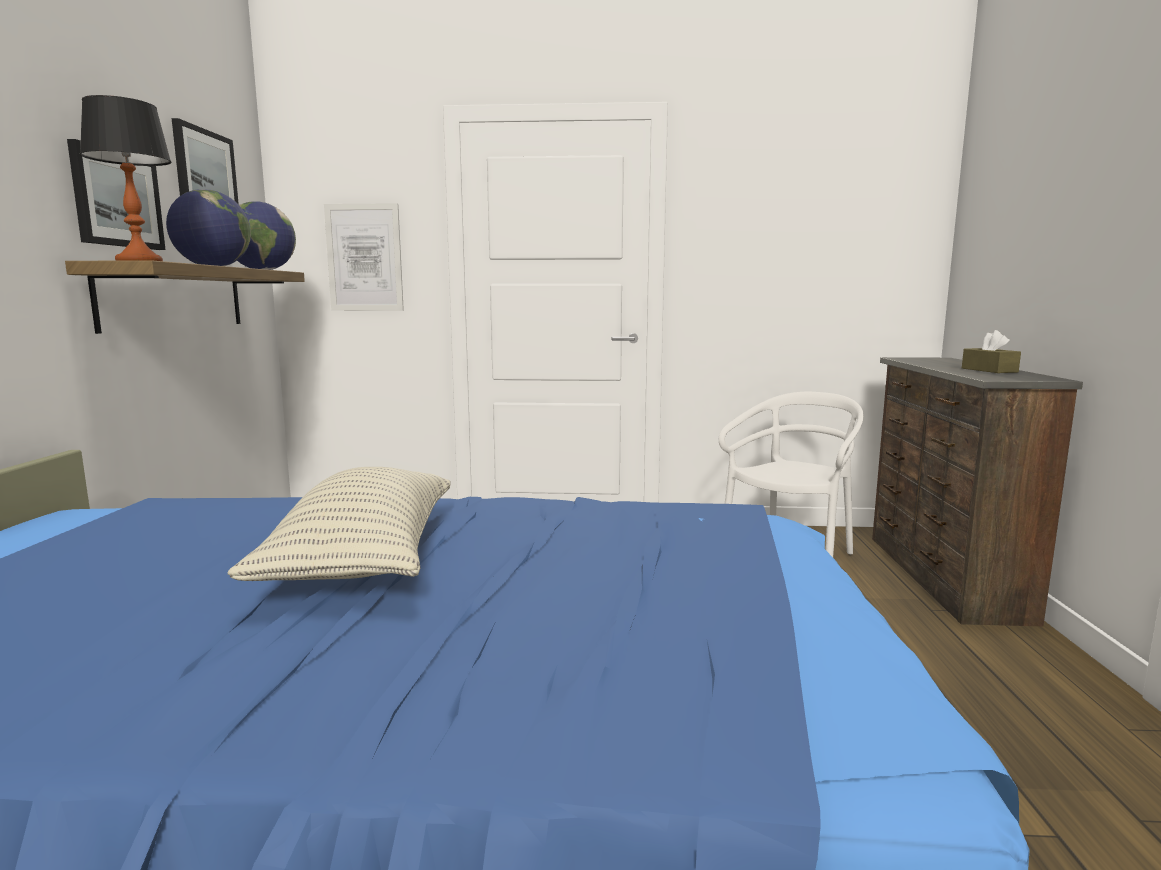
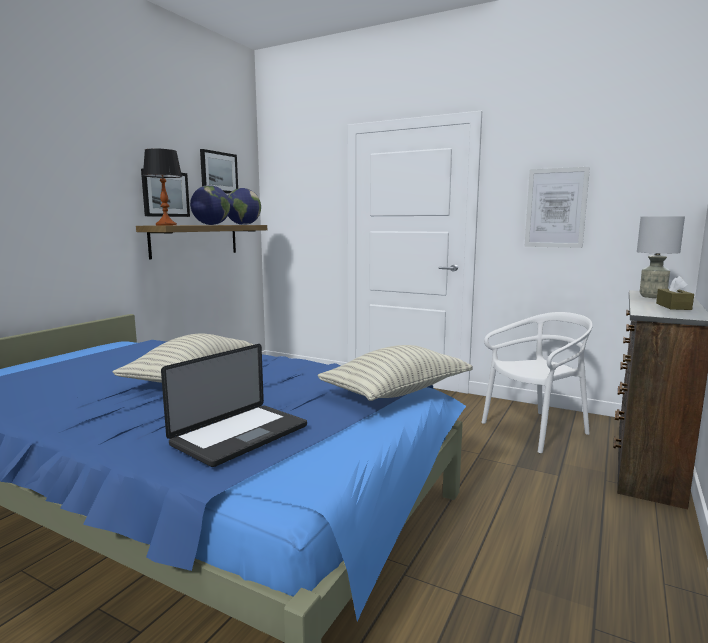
camera: 25 degrees right, 0 degrees up
picture [324,203,404,311] -> picture moved to [525,167,590,248]
none -> laptop [161,344,307,467]
none -> pillow [318,345,473,401]
none -> grey table lamp [637,216,685,298]

